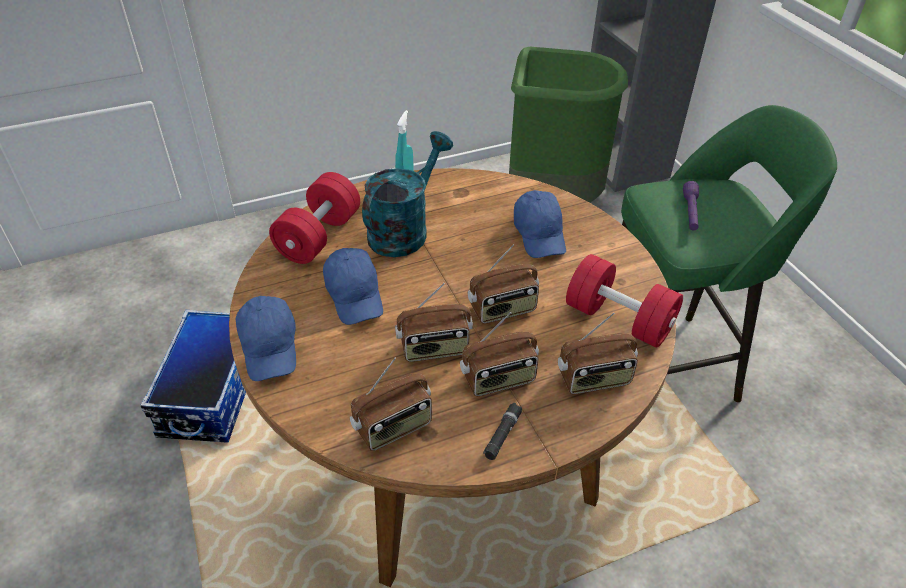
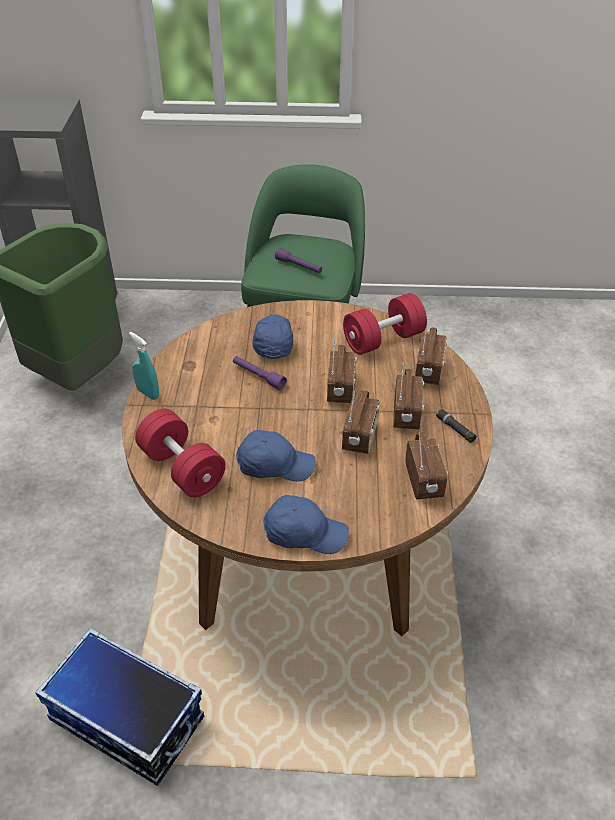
camera: 65 degrees left, 0 degrees up
turquoise watering can [362,131,453,257] -> none
blue cap [514,190,566,258] -> blue cap turned 105 degrees counterclockwise [252,314,293,359]
none -> purple flashlight [233,356,287,390]

